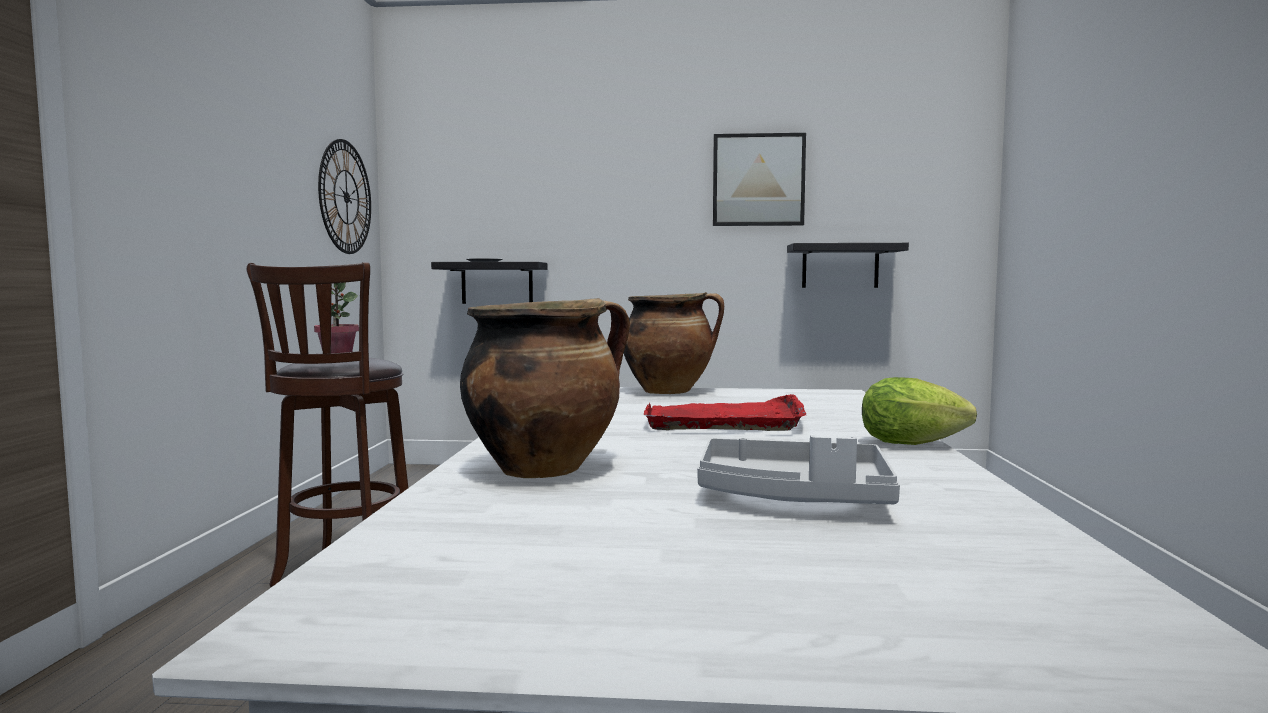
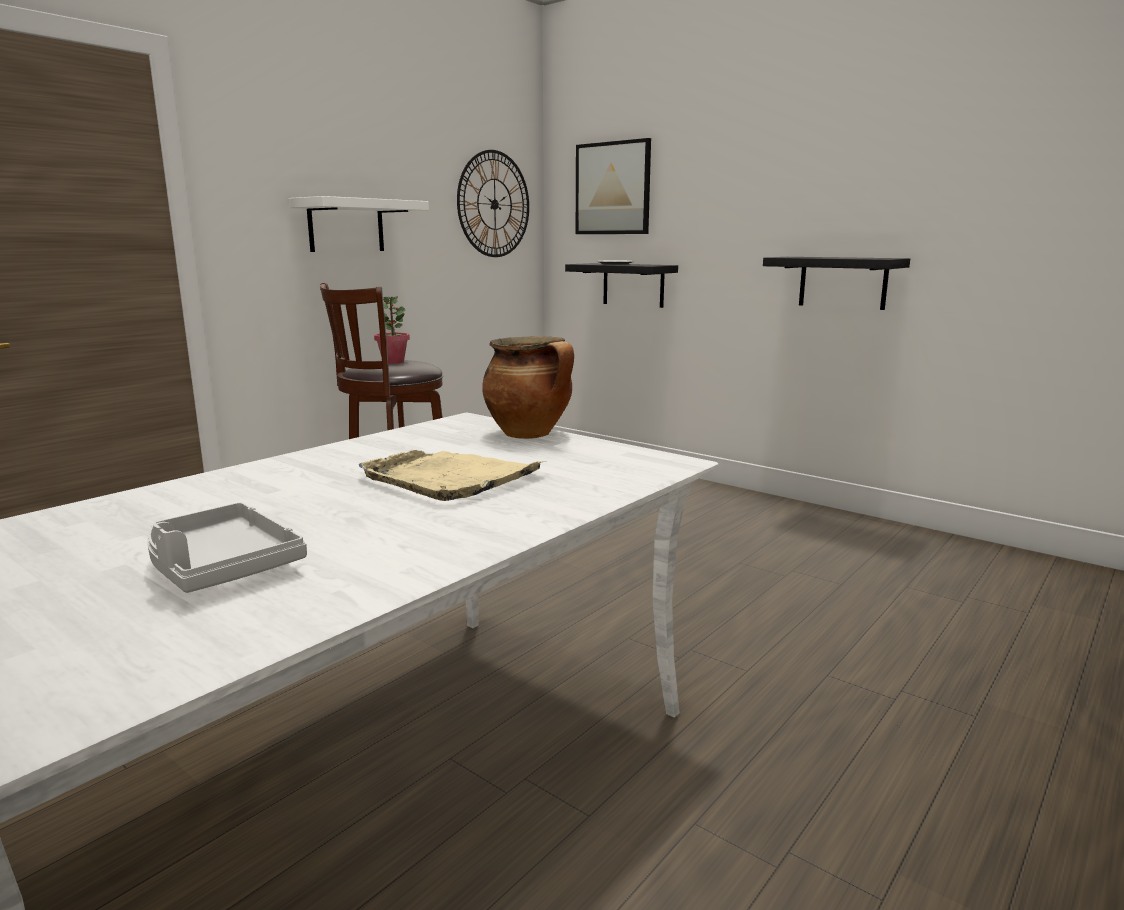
camera: 35 degrees right, 10 degrees up
cooking pot [460,298,630,478] -> none
red tray [644,394,806,431] -> beige tray [359,450,545,501]
picture [713,133,806,226] -> picture moved to [576,138,651,234]
black shelf [787,243,909,288] -> black shelf moved to [763,257,910,310]
lettuce [862,377,977,445] -> none
none -> white shelf [289,196,429,252]

